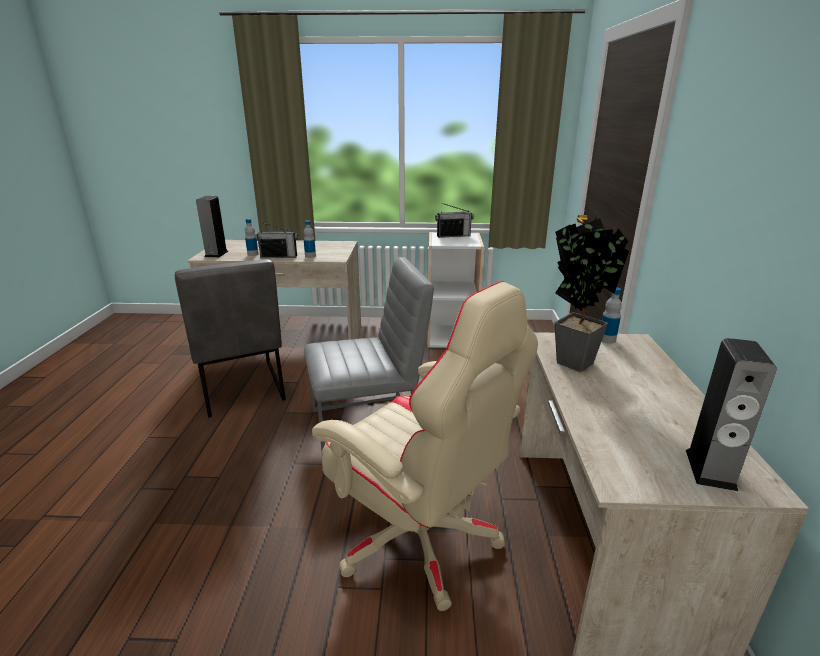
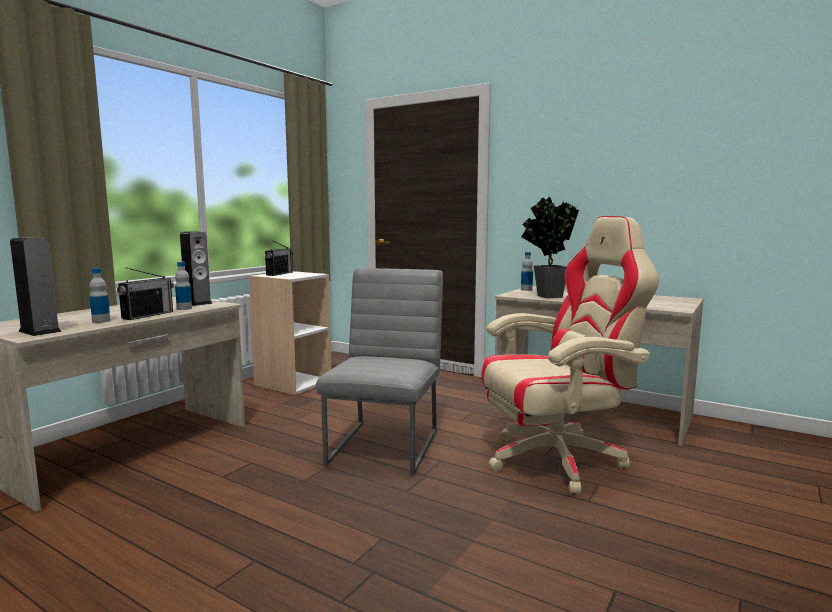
camera: 60 degrees left, 15 degrees down
grey chair [175,260,286,417] -> none
speaker [686,338,777,491] -> speaker moved to [180,231,213,306]

